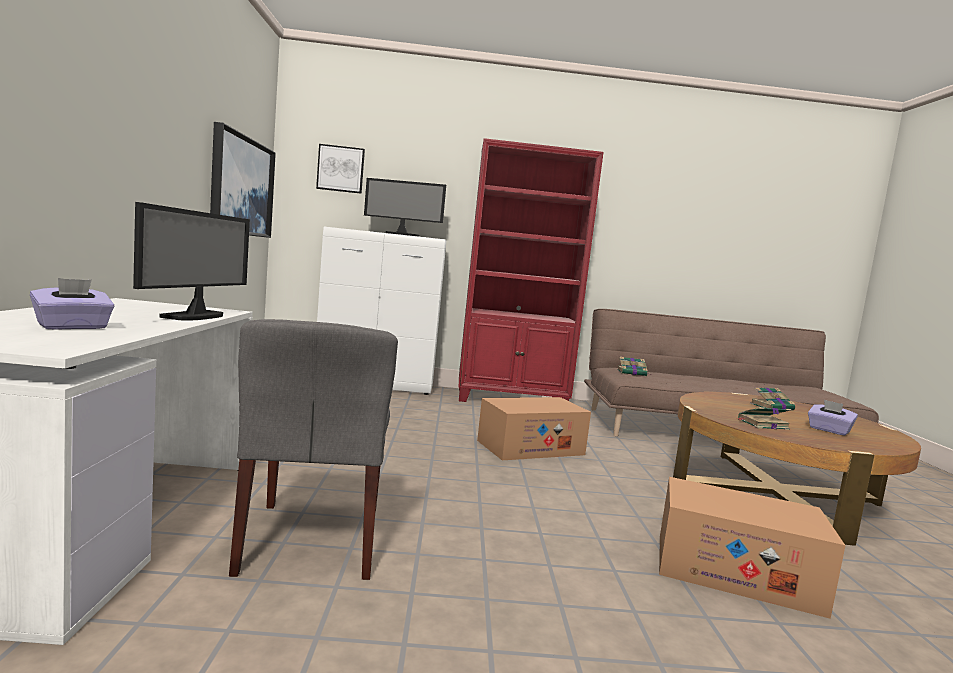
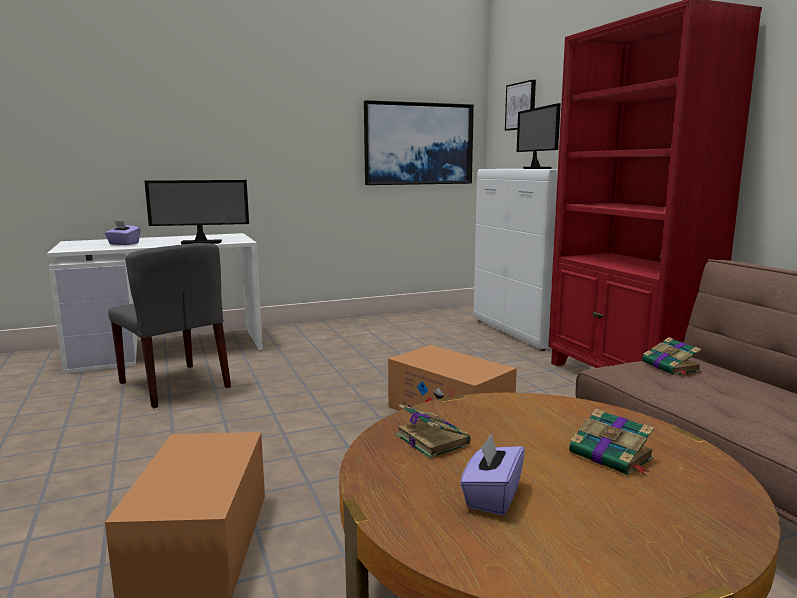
camera: 70 degrees right, 5 degrees up
grey chair [229,319,398,580] -> grey chair turned 105 degrees counterclockwise [108,243,231,408]

